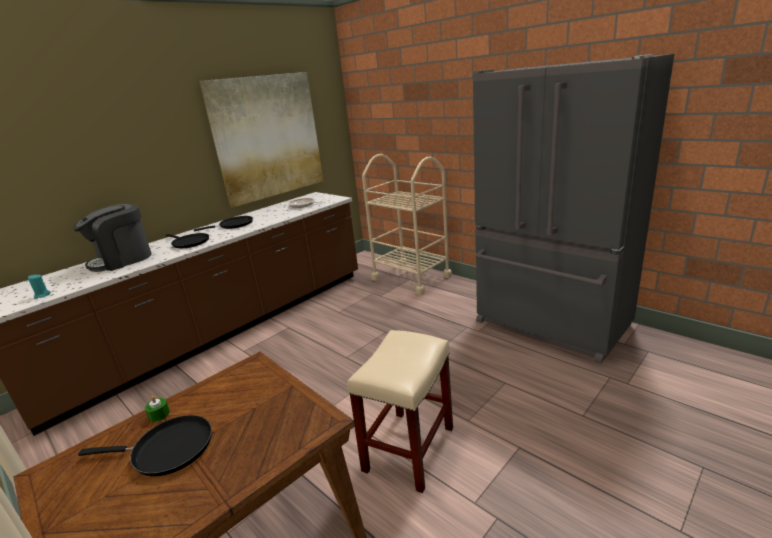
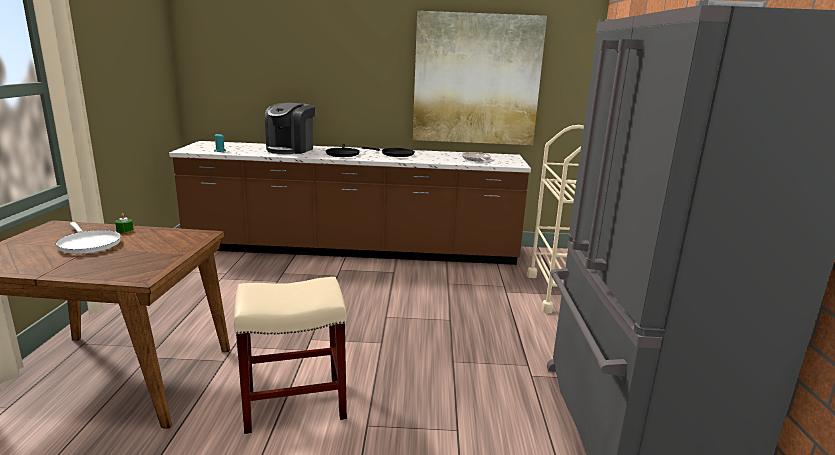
camera: 45 degrees right, 5 degrees down
coffee machine [73,204,152,272] -> coffee machine turned 75 degrees counterclockwise [265,103,315,154]
black frying pan [78,415,212,476] -> white frying pan [56,222,121,254]

